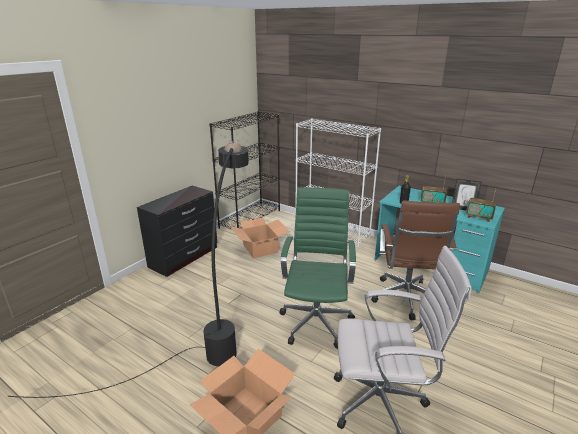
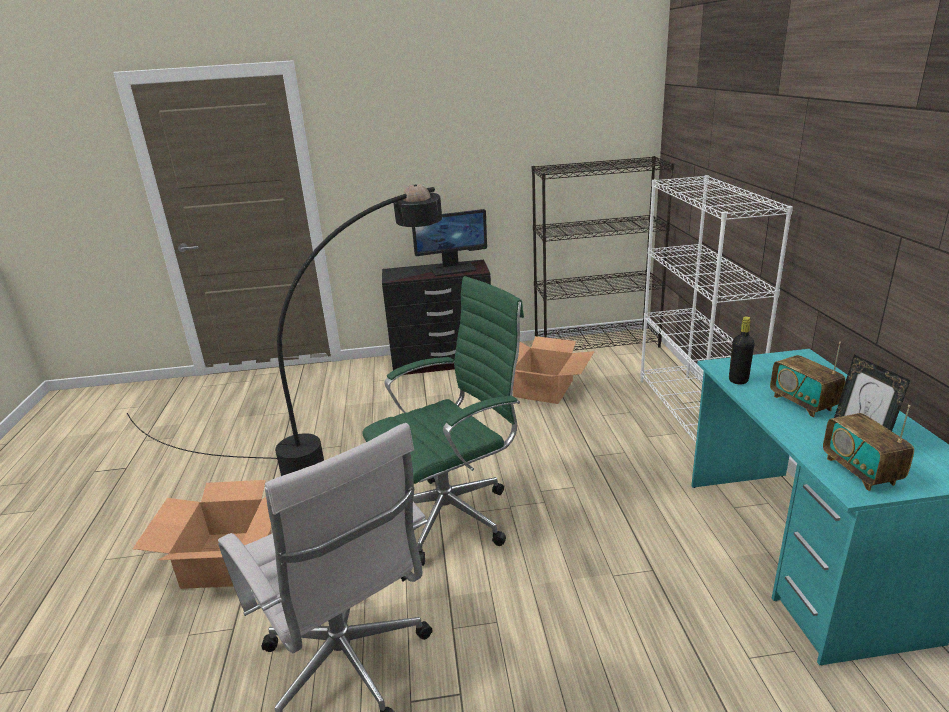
camera: 50 degrees right, 0 degrees up
brown office chair [371,201,460,320] -> none
none -> monitor [412,209,487,276]

